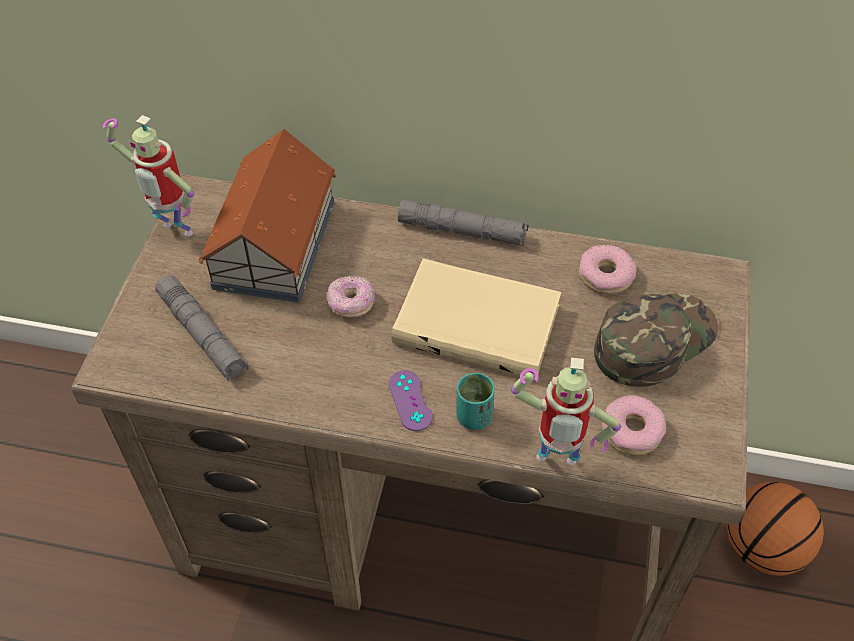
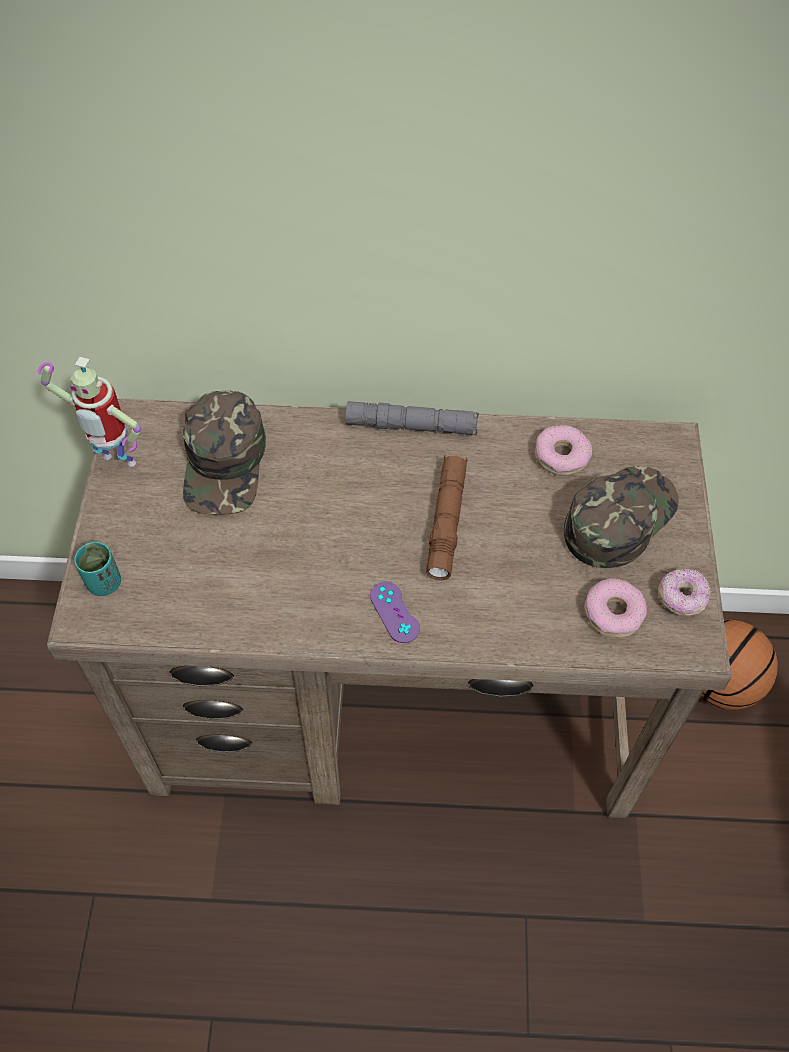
camera: 10 degrees left, 5 degrees up
grey flashlight [155,275,249,381] -> none
toy house [198,129,336,303] -> green cap [183,390,266,515]
donut [326,276,375,317] -> donut moved to [658,569,711,616]
beige book [392,258,561,380] -> brown flashlight [426,455,468,581]
turquoise cup [456,373,495,430] -> turquoise cup moved to [74,542,121,596]
toy robot [511,358,621,465] -> none

